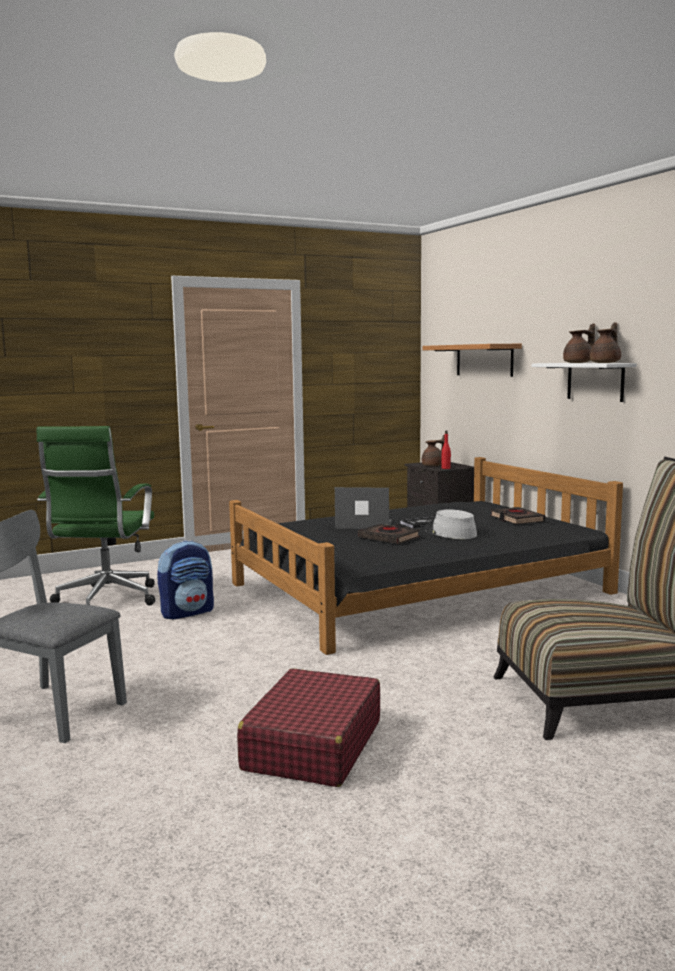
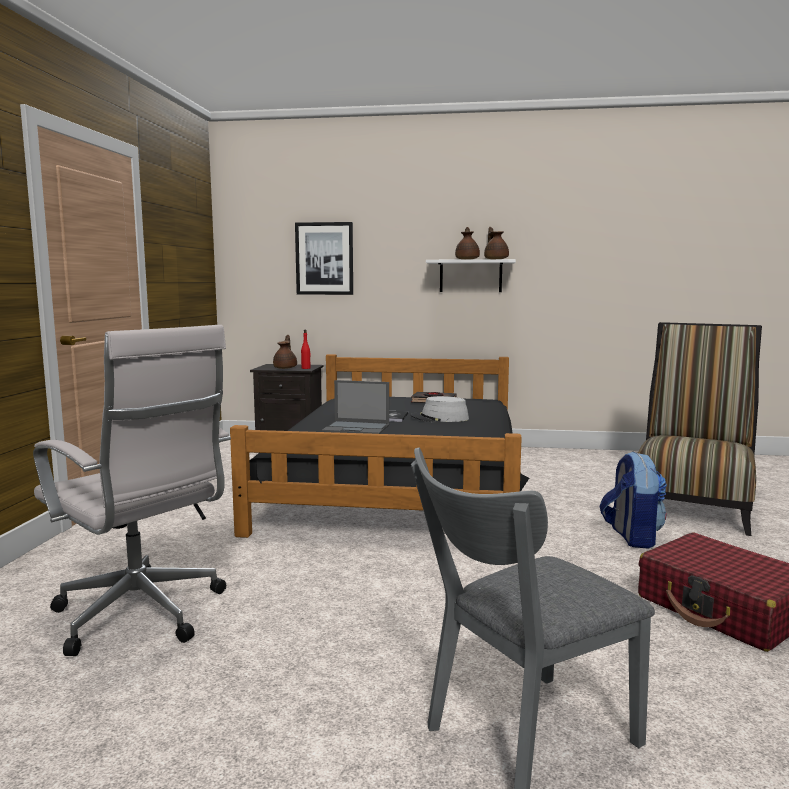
camera: 55 degrees left, 0 degrees up
green office chair [37,426,155,606] -> white office chair [33,325,231,656]
backpack [157,540,214,619] -> backpack moved to [600,451,667,549]
laptop [335,487,392,529] -> laptop turned 120 degrees counterclockwise [322,380,389,434]
black book [358,524,420,544] -> none
shelf [422,344,522,377] -> picture [295,222,353,295]

